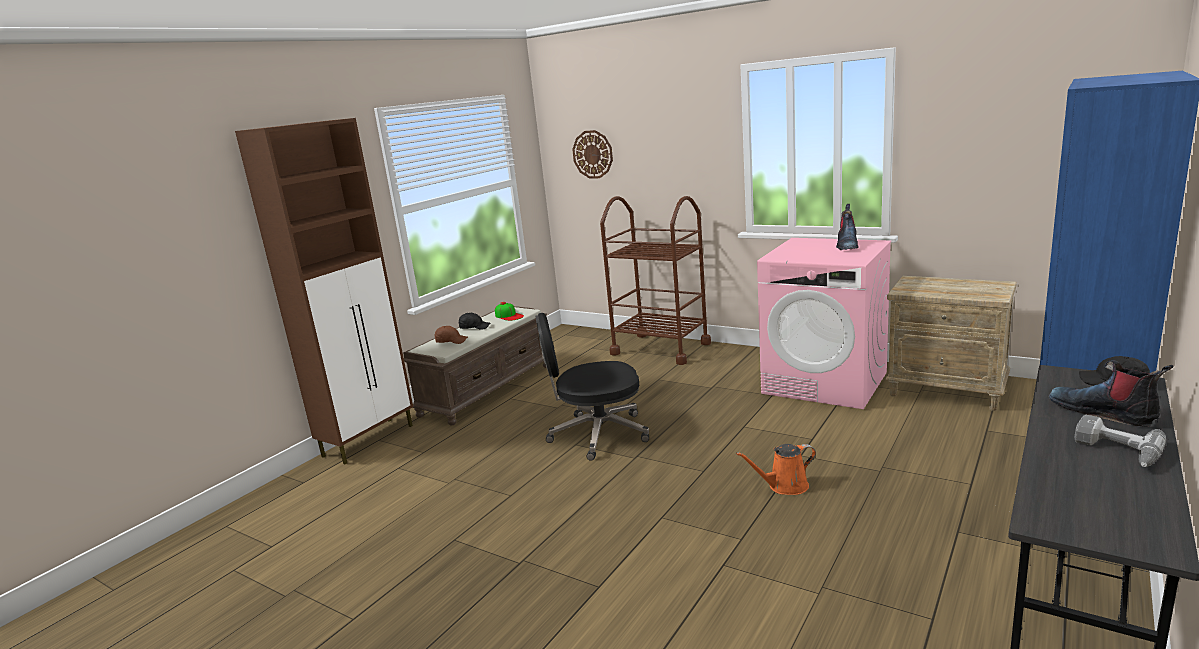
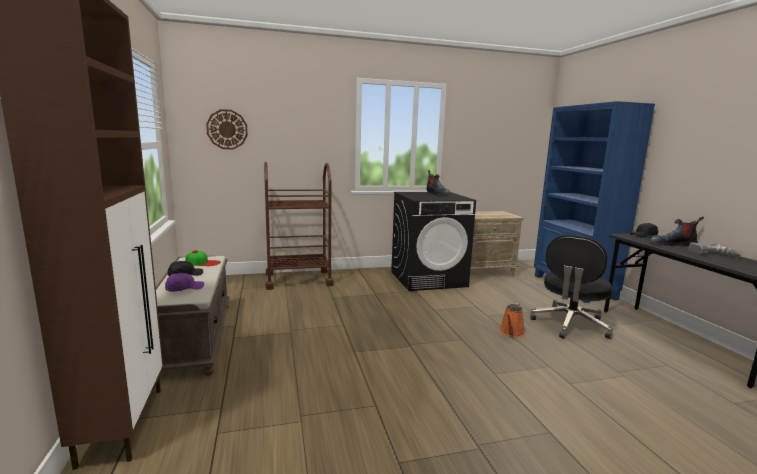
camera: 50 degrees left, 5 degrees down
brown cap [434,326,468,344] -> purple cap [165,273,204,292]
black office chair [535,313,649,461] -> black office chair moved to [530,235,613,339]
pink washing machine [757,238,891,409] -> black washing machine [391,192,476,291]

